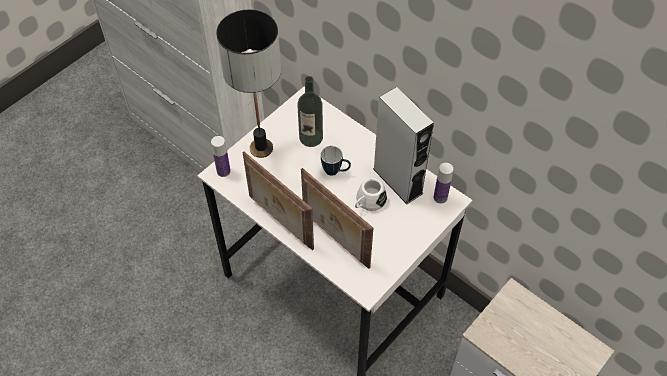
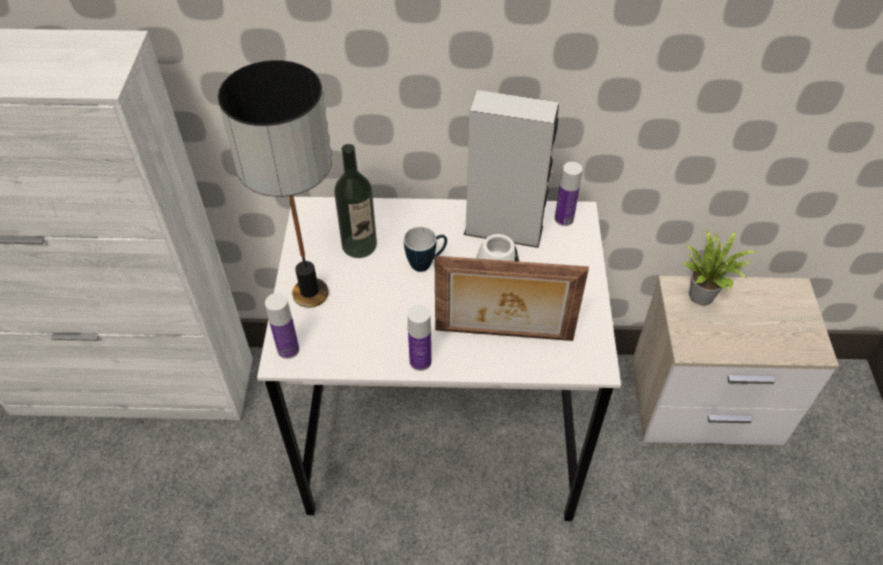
camera: 40 degrees left, 5 degrees down
picture frame [242,152,314,250] -> bottle [408,305,432,371]
none -> potted plant [684,229,758,306]

